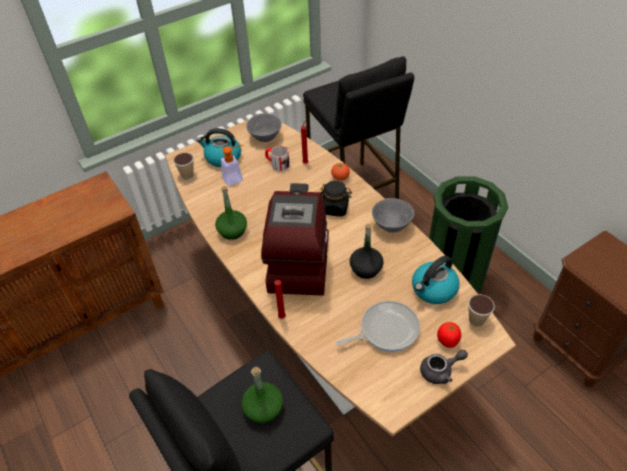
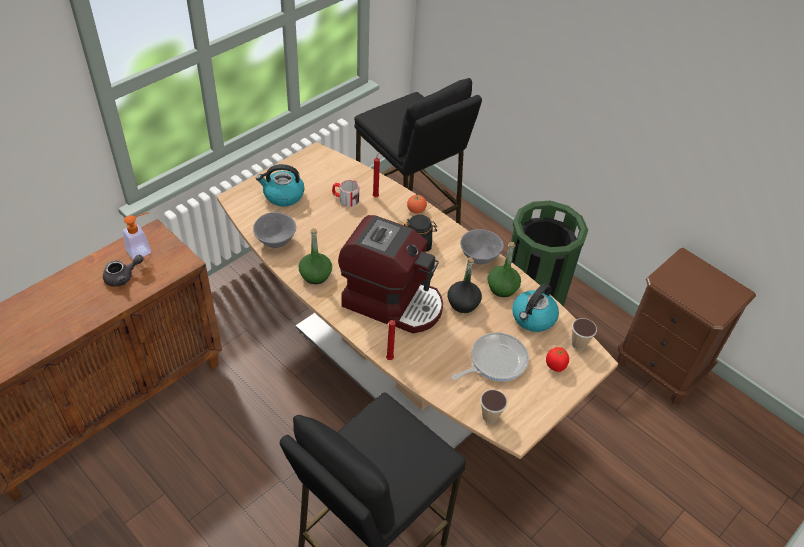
camera: 15 degrees left, 0 degrees up
cup [173,153,194,180] -> cup moved to [480,390,508,423]
soap dispenser [221,145,243,186] -> soap dispenser moved to [123,212,151,260]
green bottle [242,366,283,423] -> green bottle moved to [487,242,521,297]
grey bowl [246,113,282,142] -> grey bowl moved to [253,212,296,248]
coffee machine [261,183,329,296] -> coffee machine turned 120 degrees clockwise [338,215,443,333]
grey teapot [420,350,468,384] -> grey teapot moved to [103,255,144,287]

